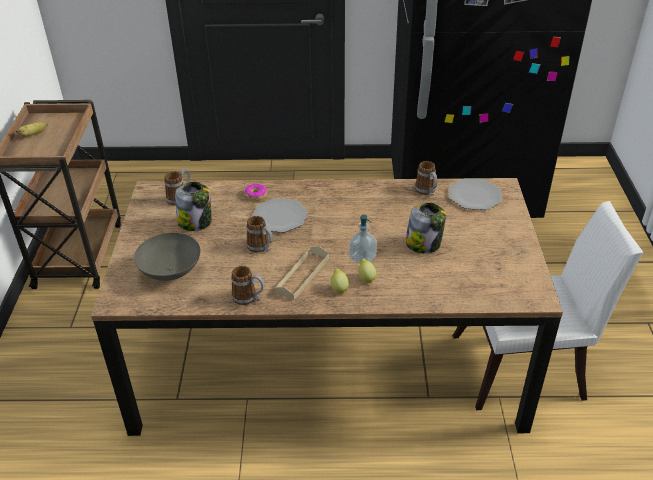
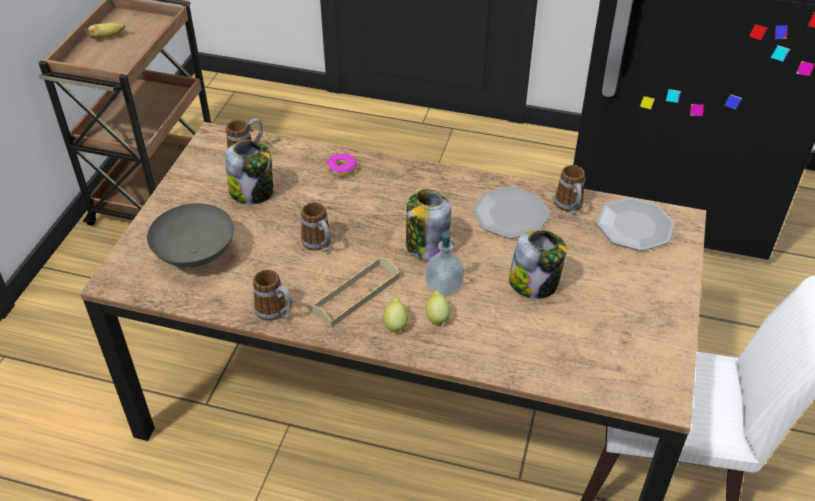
camera: 15 degrees right, 5 degrees up
plate [252,198,308,233] -> plate moved to [473,187,549,239]
none -> jar [406,189,451,261]

